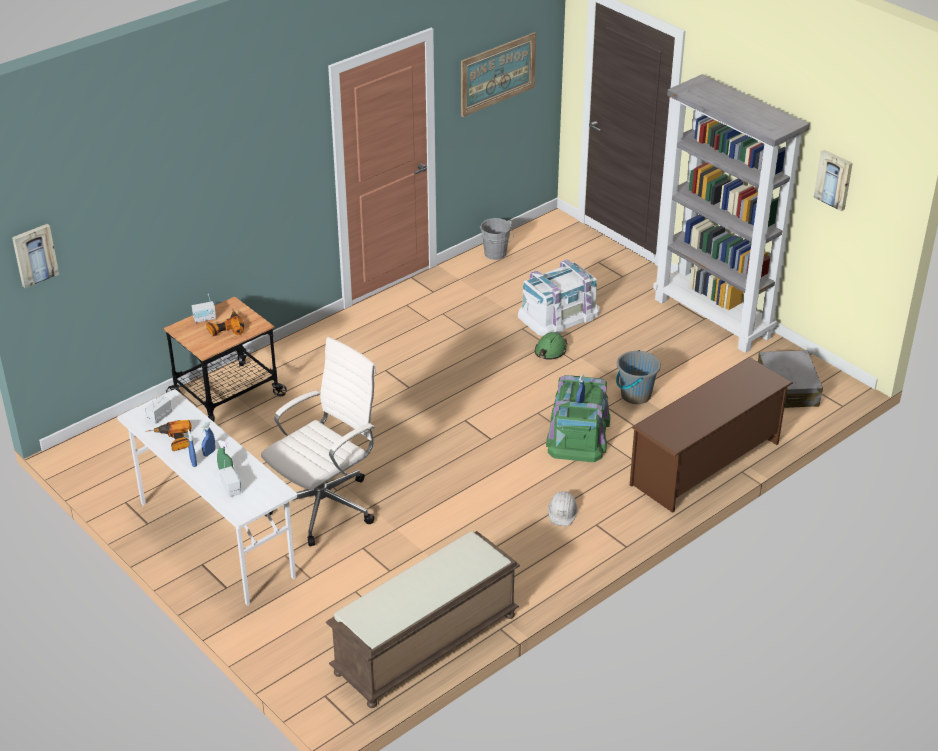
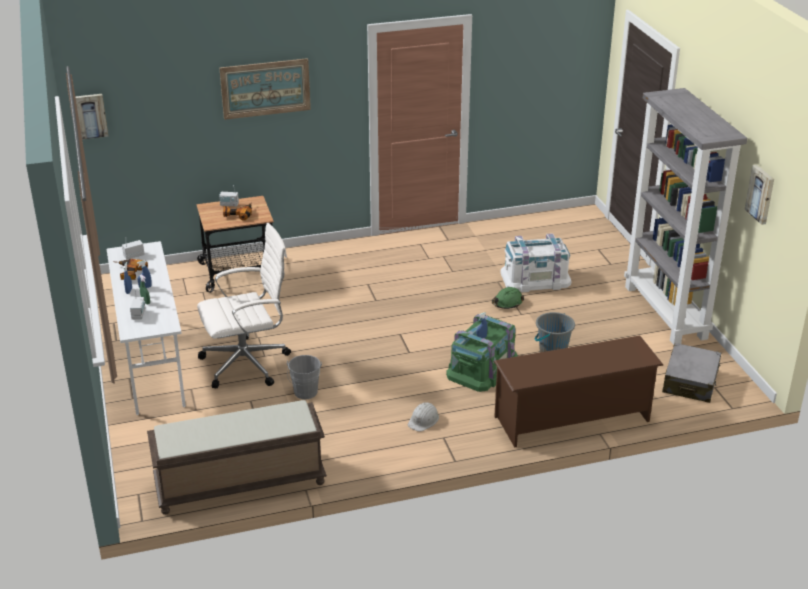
camera: 25 degrees right, 5 degrees down
picture [461,32,536,117] -> picture moved to [219,58,311,120]
grey bucket [480,218,513,260] -> grey bucket moved to [287,355,322,399]

